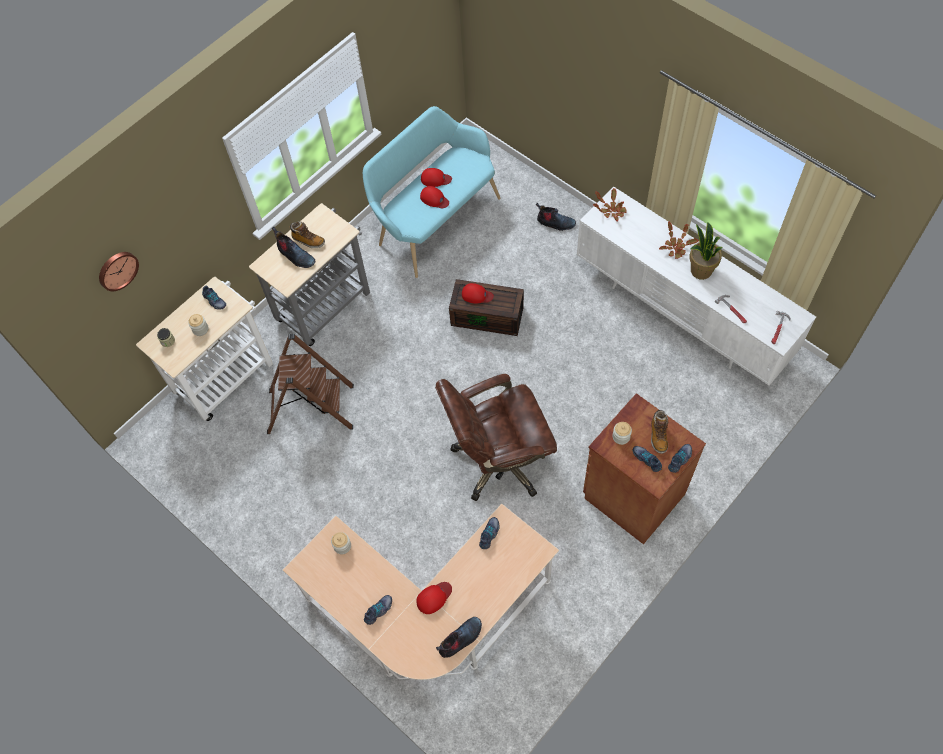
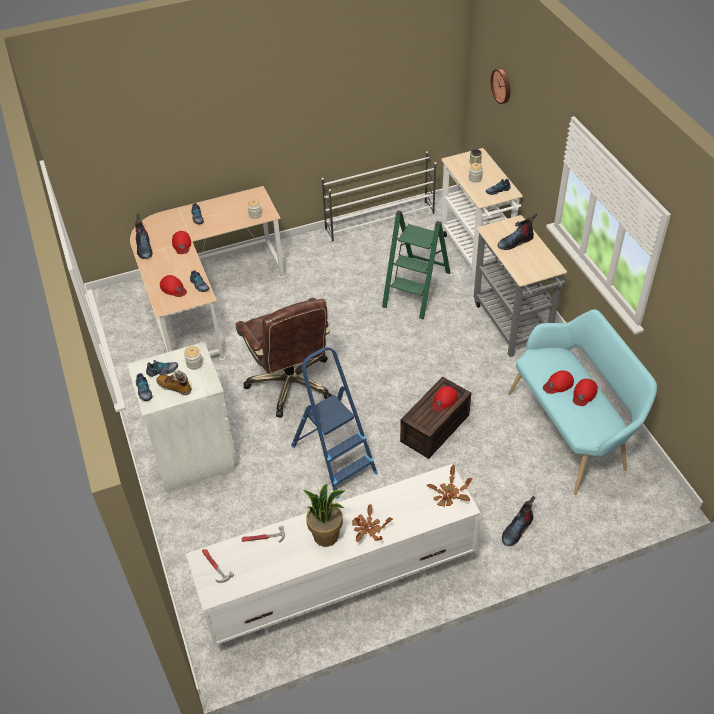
camera: 115 degrees right, 15 degrees down
brown step ladder [267,334,354,434] -> green step ladder [382,211,451,319]
boot [289,221,325,248] -> none
brown office chair [435,374,557,501] -> brown office chair turned 150 degrees clockwise [236,298,332,418]
brown dresser [583,393,706,545] -> white dresser [127,342,237,492]
none -> red cap [160,275,187,297]
none -> blue step ladder [291,347,378,499]
none -> white shoe rack [322,151,436,243]

